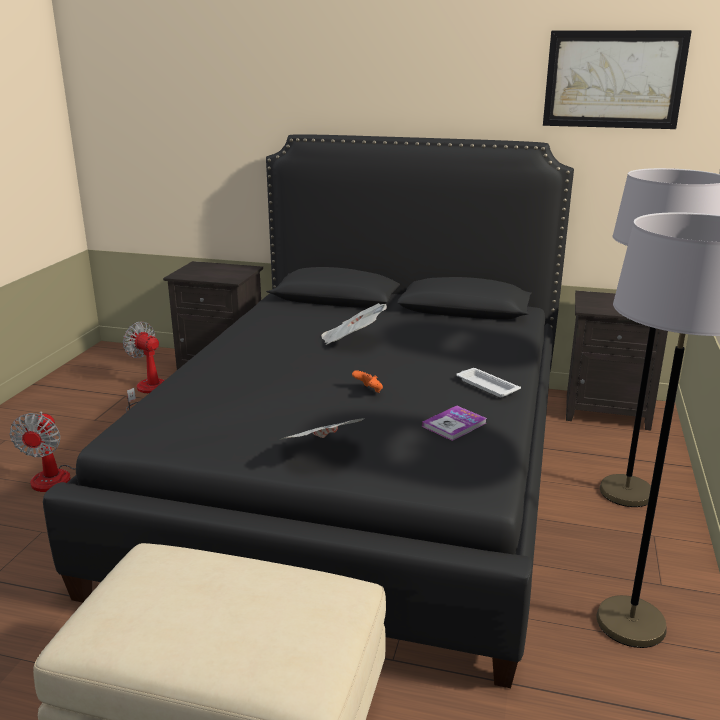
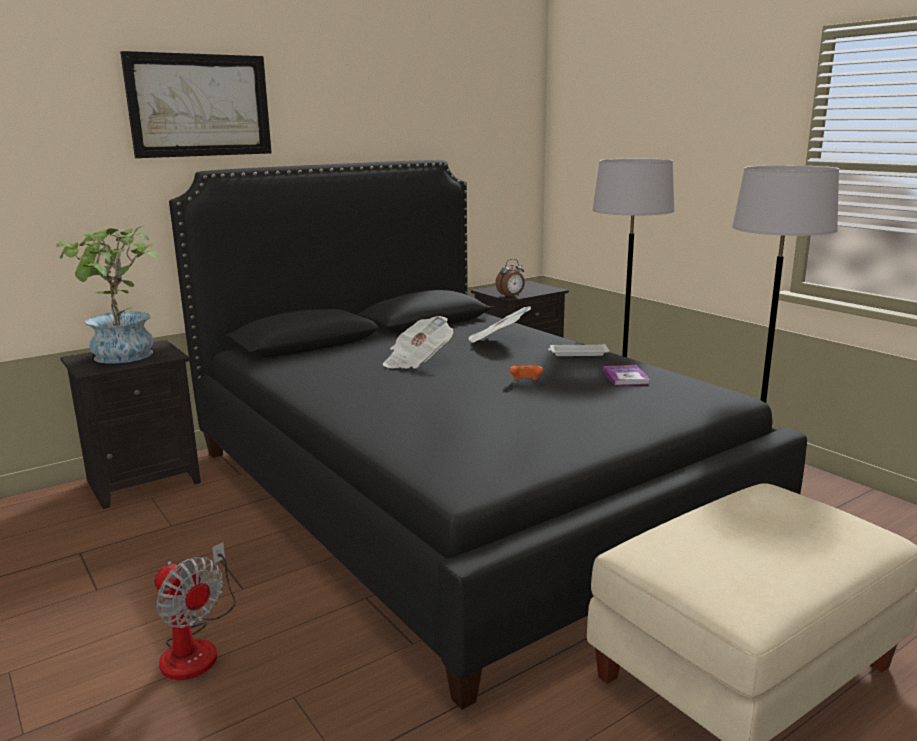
camera: 50 degrees left, 5 degrees down
fan [123,322,165,412] -> none
newspaper [280,418,365,440] -> newspaper moved to [468,306,531,343]
picture [543,30,692,129] -> picture moved to [120,51,272,158]
none -> potted plant [56,225,158,364]
none -> alarm clock [495,259,525,298]

